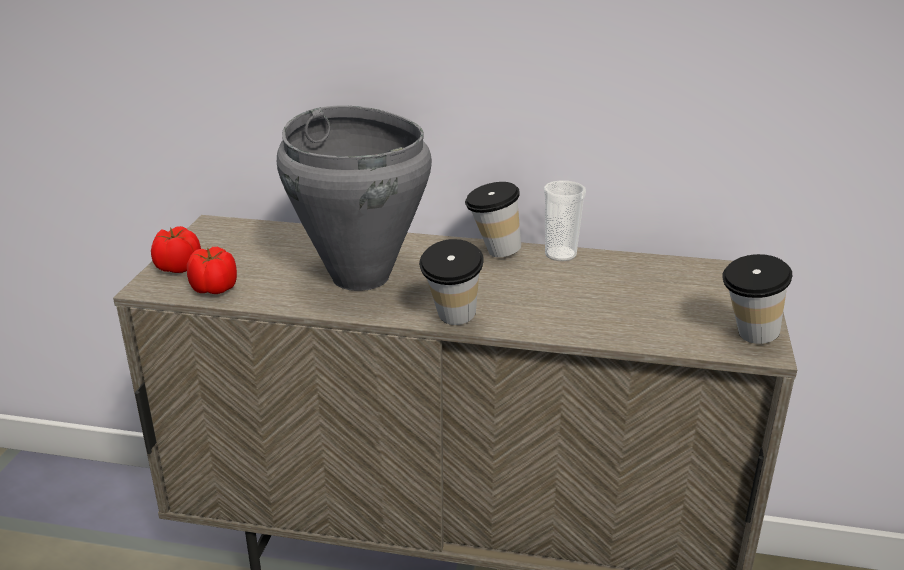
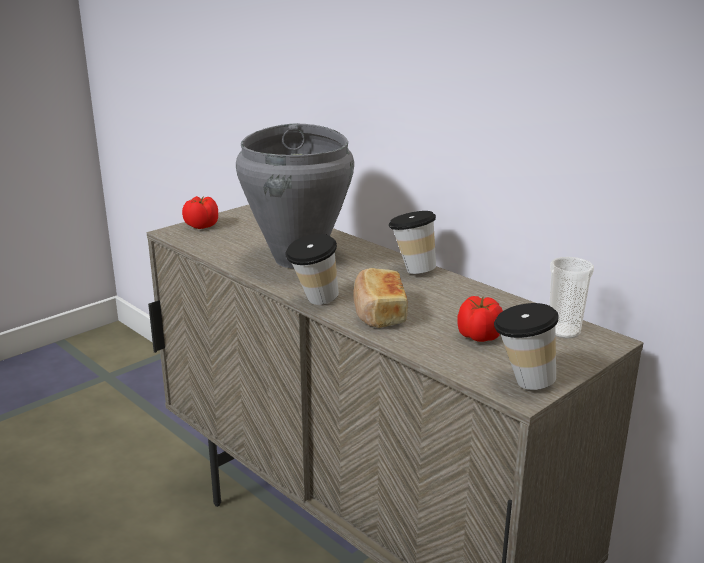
camera: 35 degrees right, 5 degrees down
tomato [187,247,237,294] -> tomato moved to [457,296,503,342]
cup [544,180,586,261] -> cup moved to [549,257,594,339]
none -> bread [353,268,407,328]

